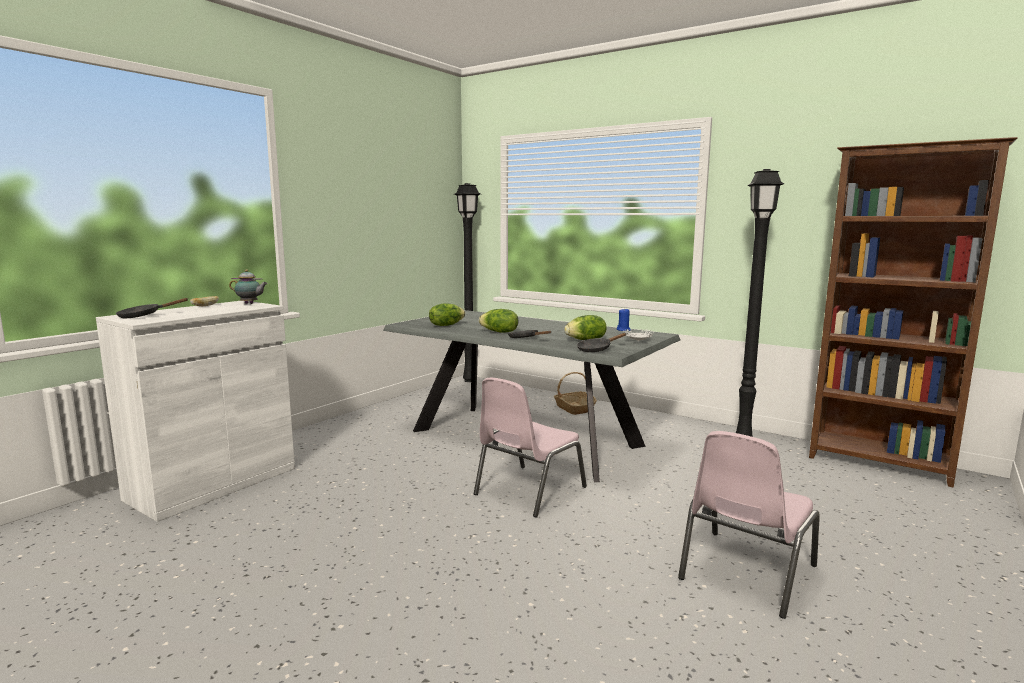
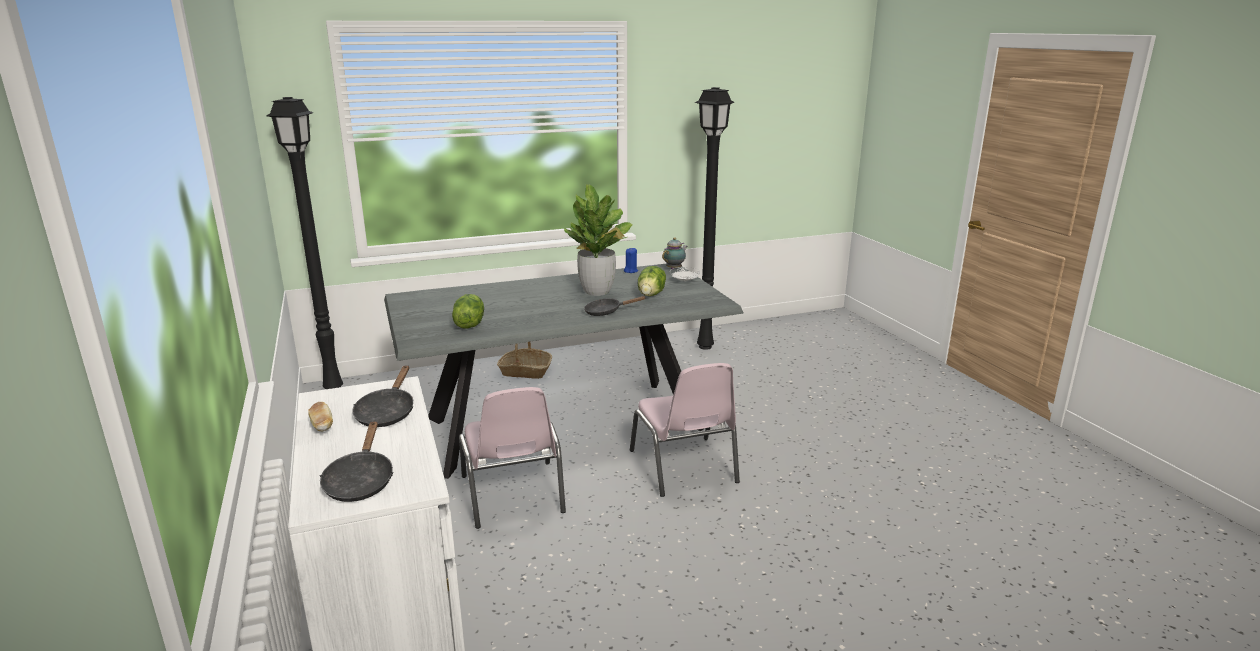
camera: 55 degrees left, 10 degrees up
teapot [229,269,268,304] -> teapot moved to [662,237,687,270]
lettuce [479,309,518,333] -> none
black frying pan [577,333,626,352] -> black frying pan moved to [352,365,413,427]
pink chair [678,431,820,619] -> pink chair moved to [459,387,566,529]
brown bookcase [809,137,1018,487] -> none
none -> potted plant [564,184,632,296]

